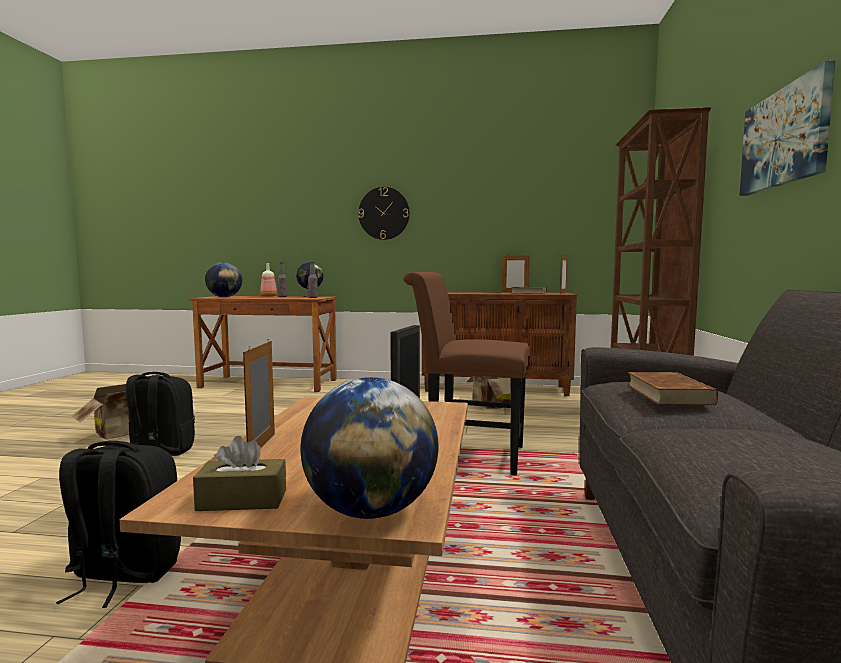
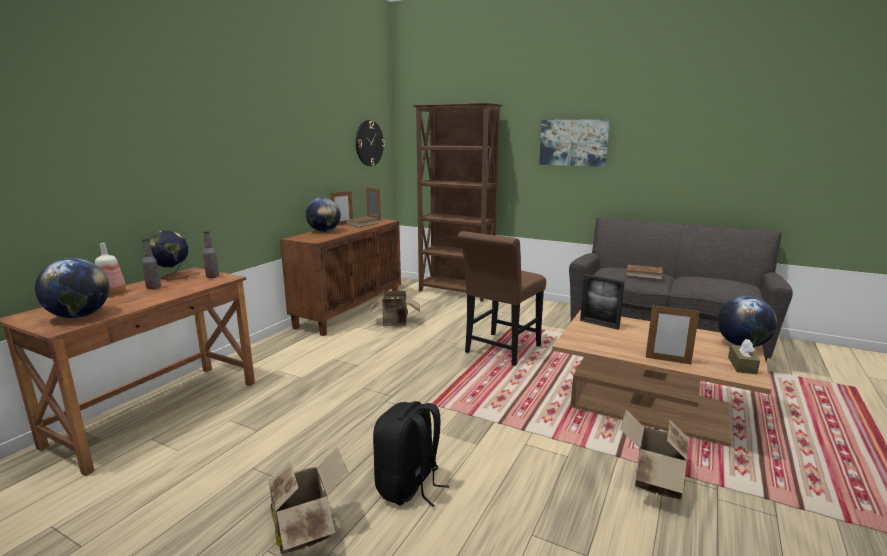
camera: 70 degrees left, 10 degrees up
black backpack [56,441,181,608] -> cardboard box [620,410,689,499]
wall clock [358,187,410,240] -> wall clock moved to [356,120,385,166]
none -> globe [306,198,341,232]

